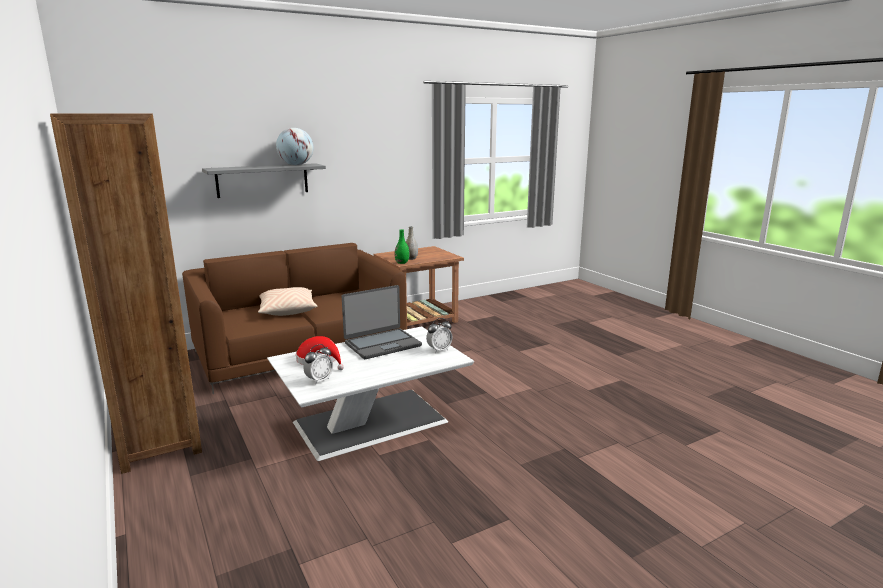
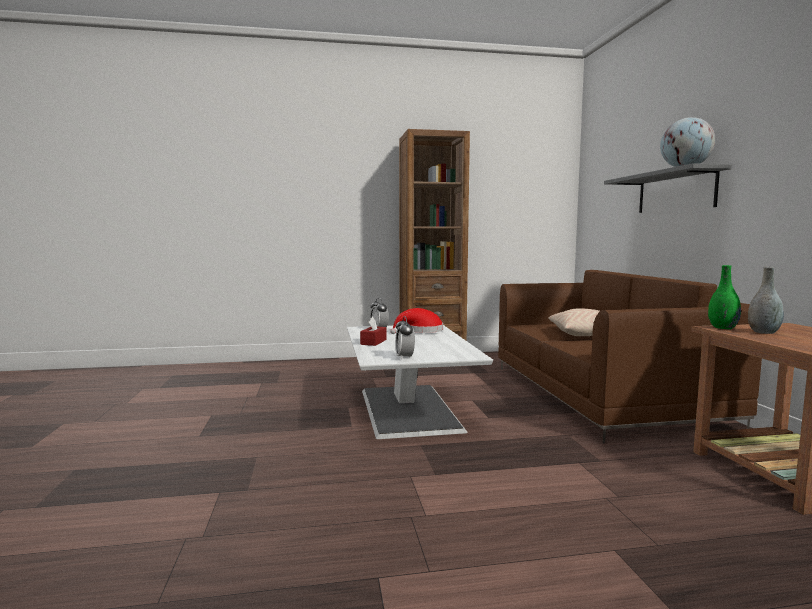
camera: 110 degrees right, 10 degrees down
laptop [342,285,422,359] -> none
none -> red tissue box [360,316,387,346]

